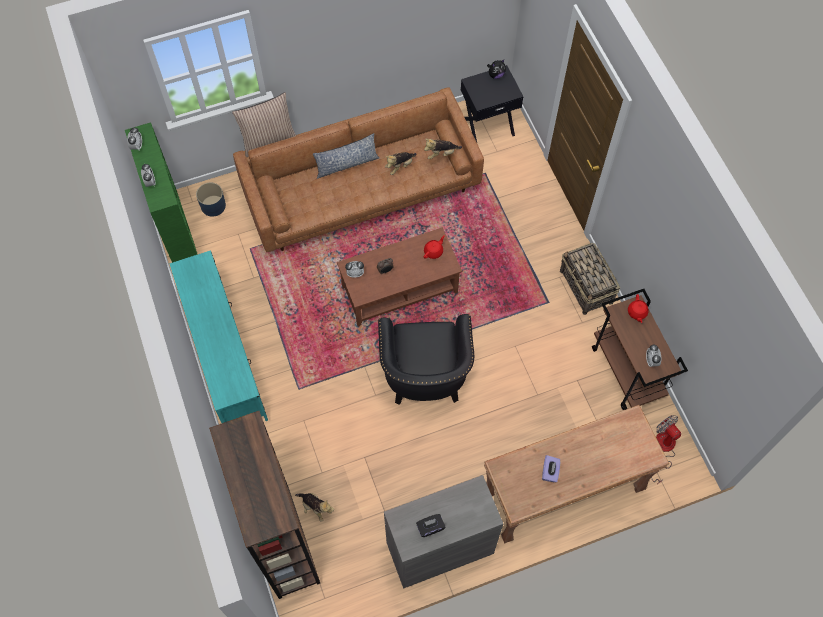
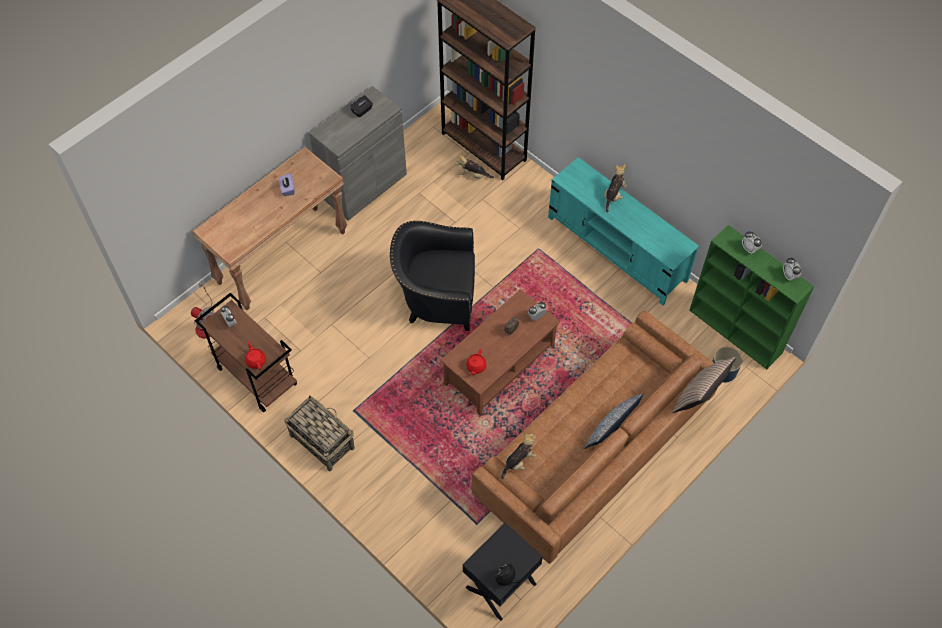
camera: 155 degrees right, 5 degrees down
black armchair [378,314,474,405] -> black armchair turned 60 degrees counterclockwise [390,221,475,331]
plush toy [385,152,416,175] -> plush toy moved to [605,164,627,213]

